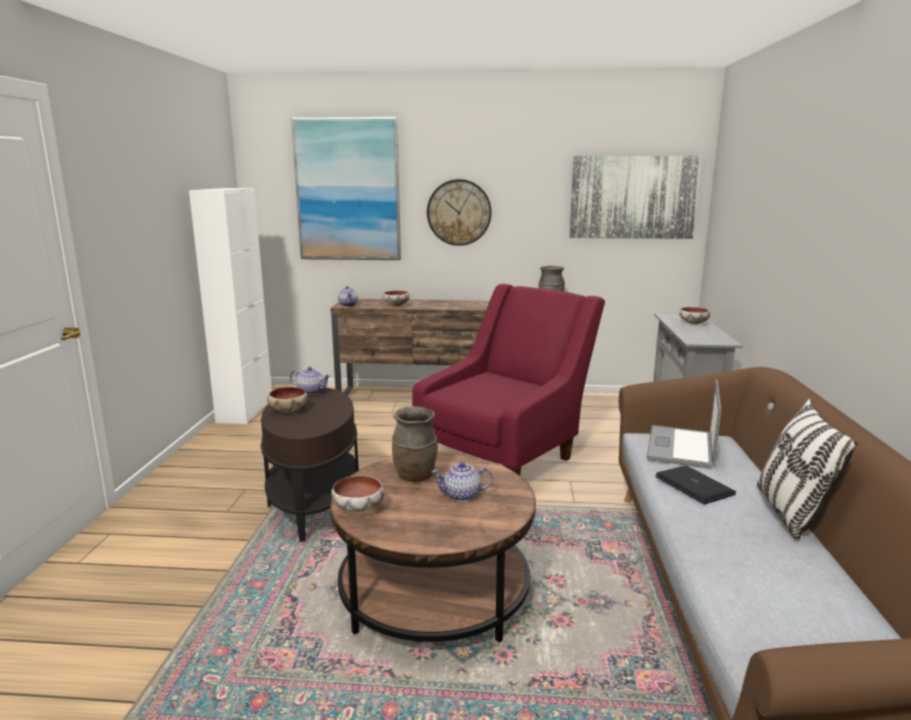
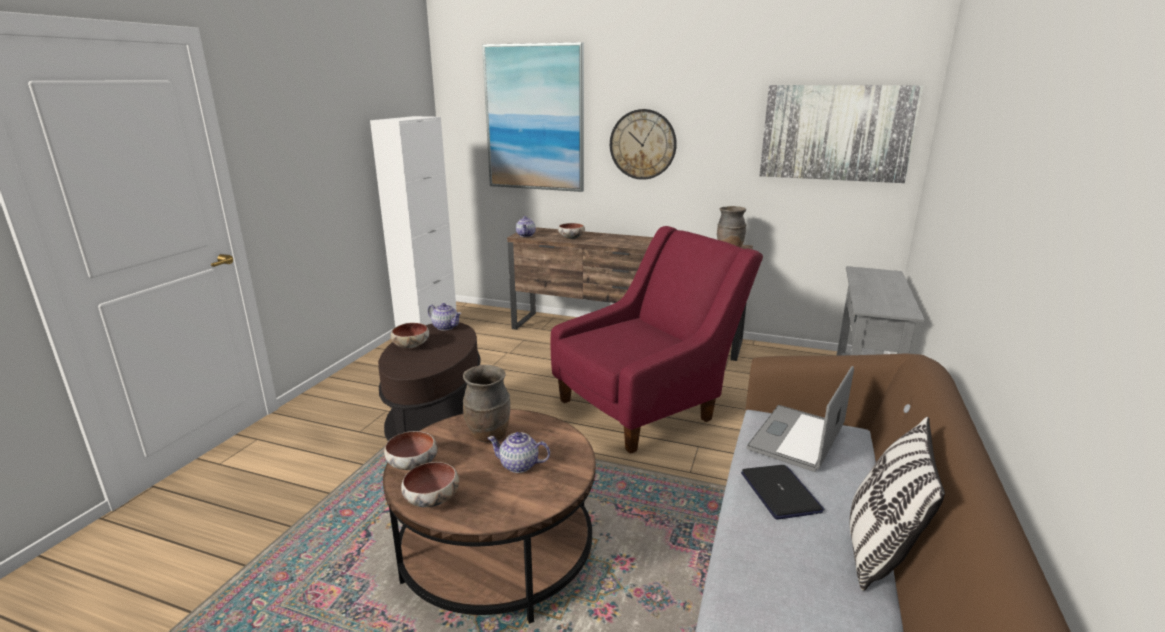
camera: 15 degrees right, 5 degrees up
bowl [679,307,710,324] -> bowl moved to [401,462,459,507]

